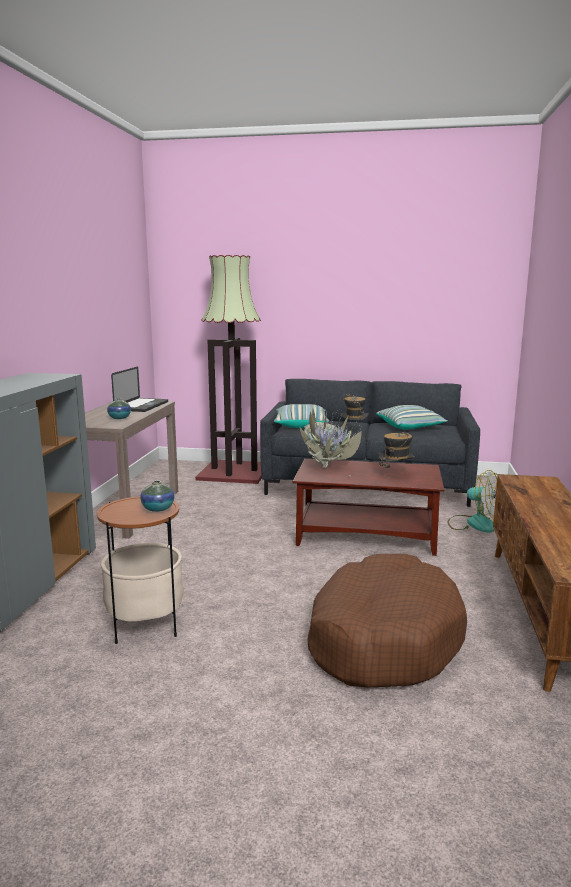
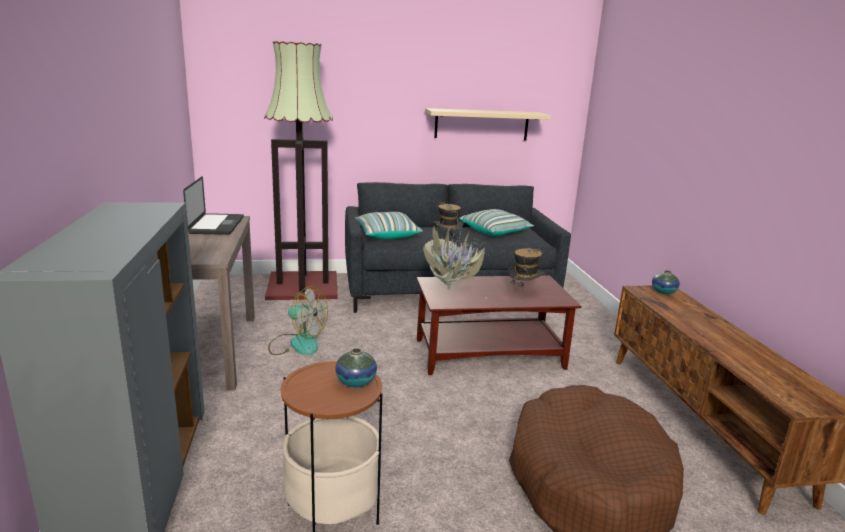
camera: 20 degrees left, 5 degrees up
vase [107,398,131,419] -> vase moved to [652,270,680,294]
fan [448,470,498,533] -> fan moved to [268,286,328,355]
none -> beige shelf [425,108,551,141]

